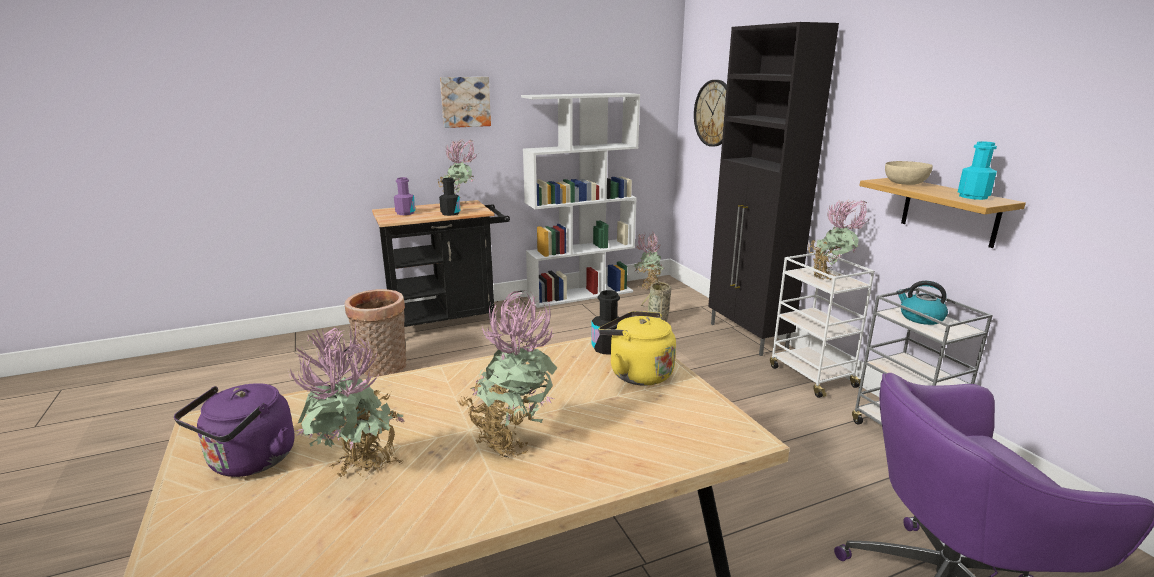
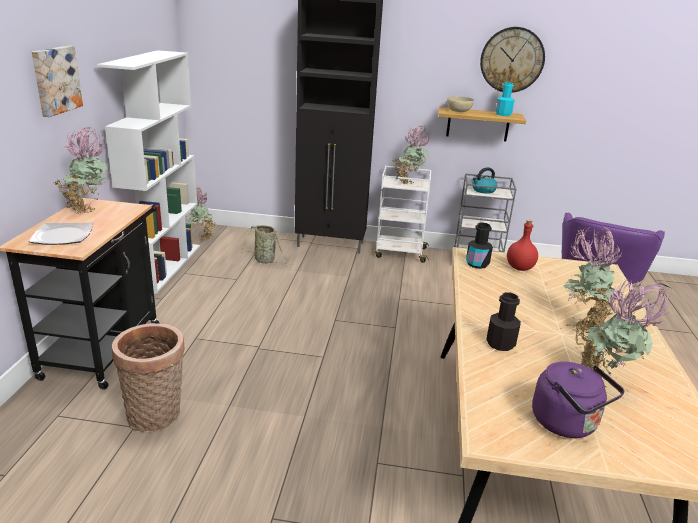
camera: 60 degrees left, 5 degrees up
purple bottle [394,177,415,215] -> plate [29,223,93,245]
black bottle [439,178,460,216] -> black bottle moved to [486,292,521,351]
yellow kettle [599,311,676,386] -> red bottle [507,220,538,271]
wall clock [694,80,727,147] -> wall clock moved to [480,27,545,93]

